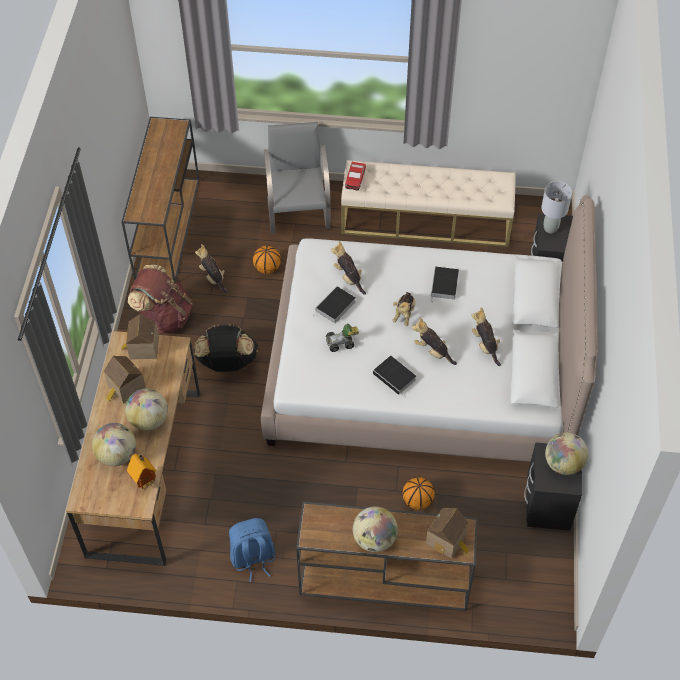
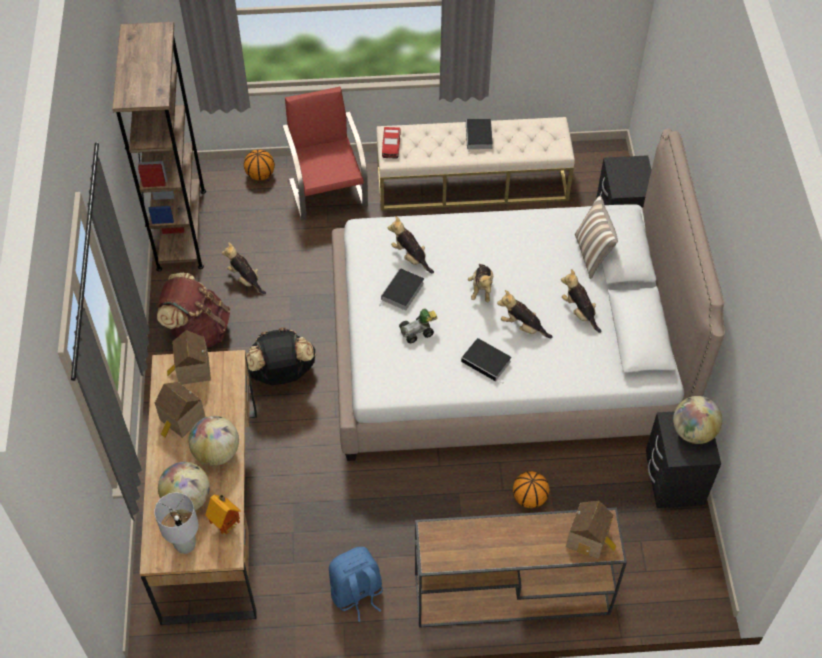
camera: 10 degrees left, 0 degrees up
brown console table [122,117,199,282] -> brown bookcase [112,22,206,271]
basketball [253,246,281,274] -> basketball moved to [244,149,275,181]
grey chair [264,122,331,234] -> red chair [282,87,368,220]
globe [353,507,398,552] -> none
book [431,267,459,302] -> book moved to [466,119,493,151]
grey table lamp [541,181,572,233] -> grey table lamp moved to [154,492,199,554]
none -> pillow [575,196,618,279]

